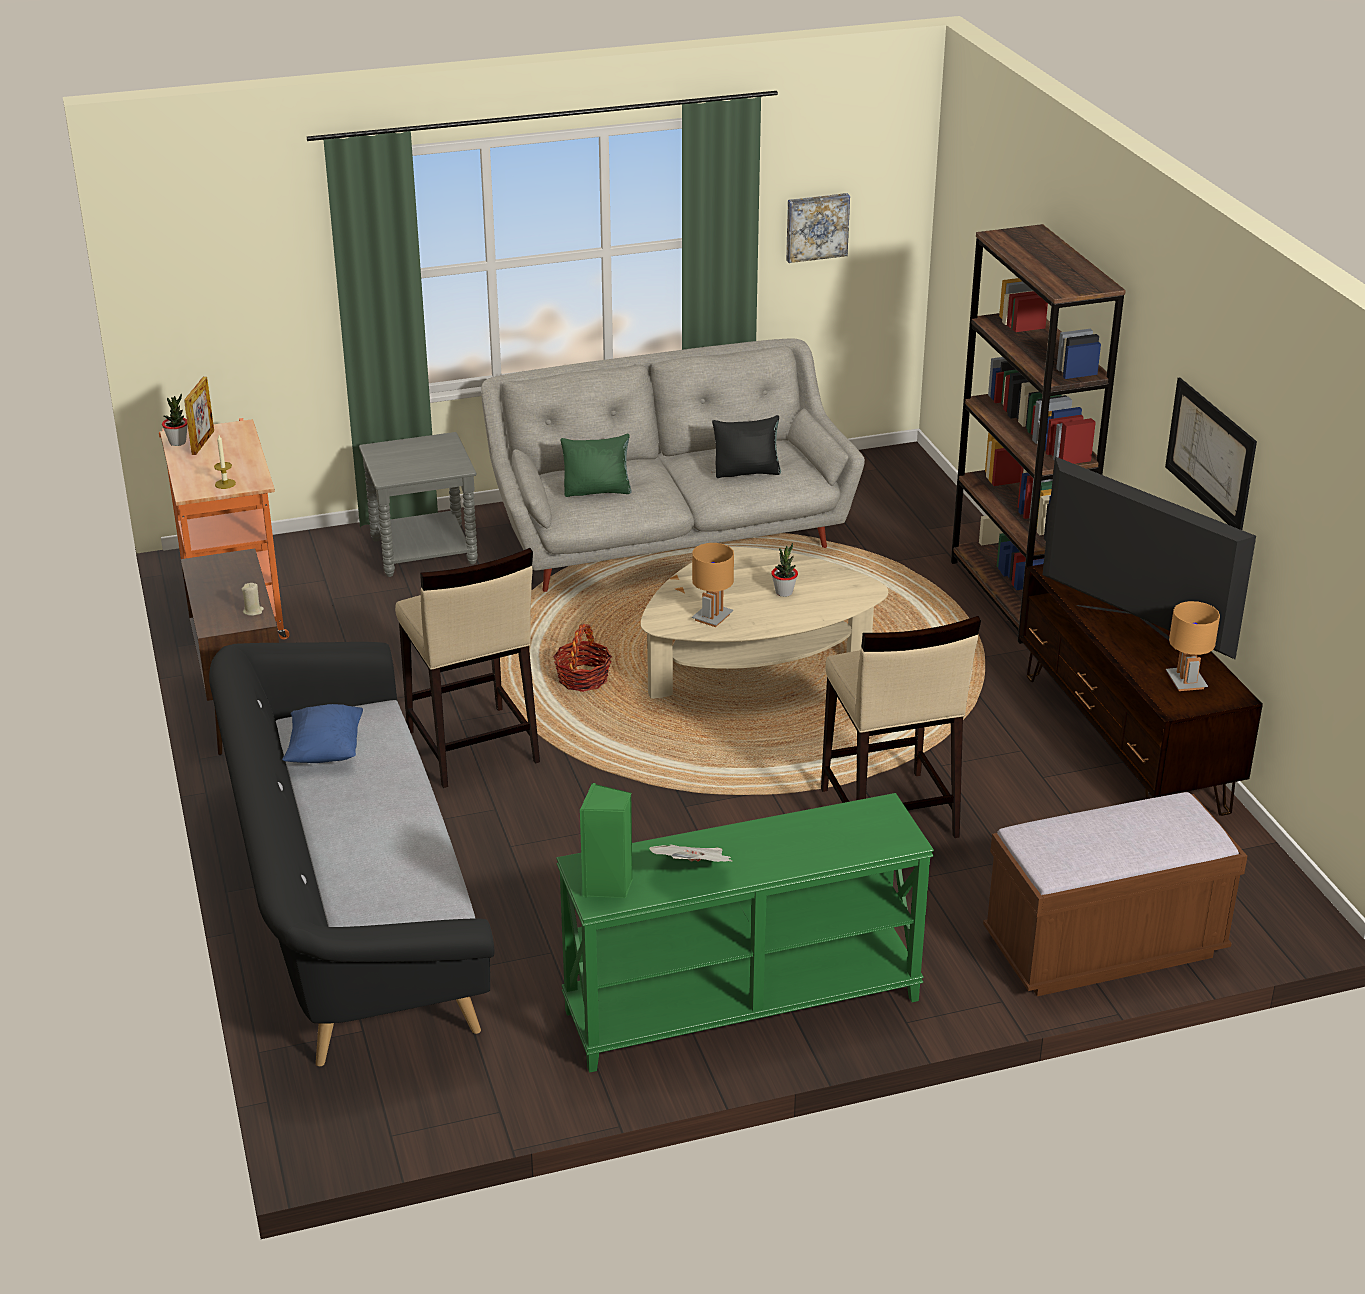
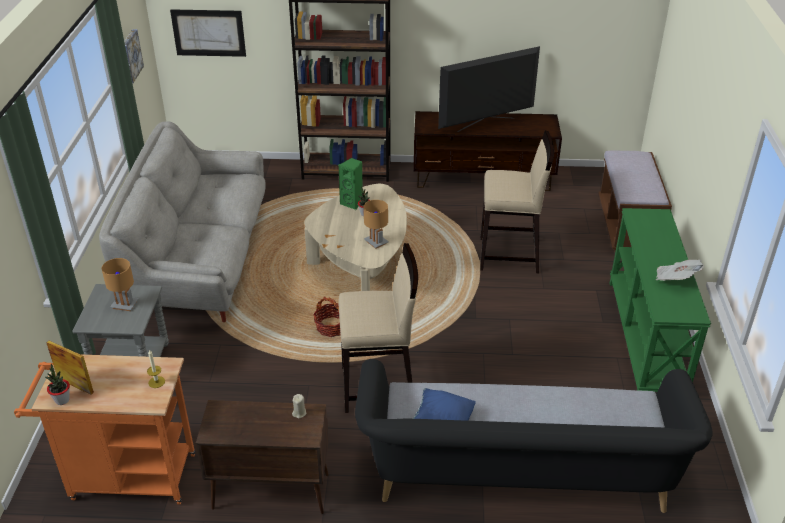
camera: 70 degrees left, 5 degrees up
green pillow [560,434,632,497] -> none
green speaker [580,783,633,898] -> green speaker moved to [339,158,363,210]
black pillow [712,415,781,478] -> none
picture [1165,377,1257,530] -> picture moved to [170,9,246,57]
brown table lamp [1166,601,1220,691] -> brown table lamp moved to [101,258,139,311]

